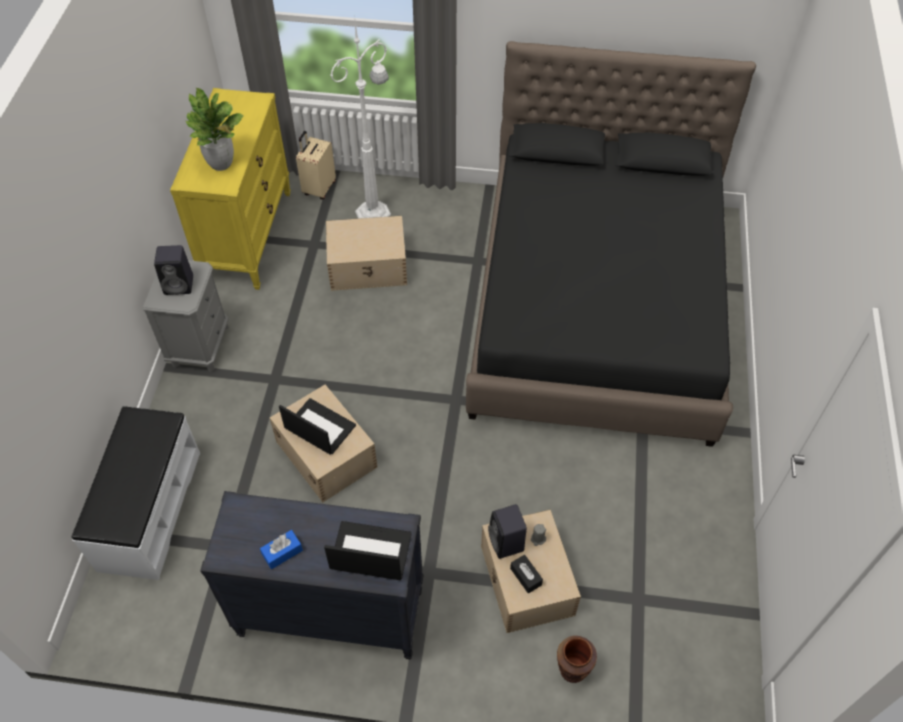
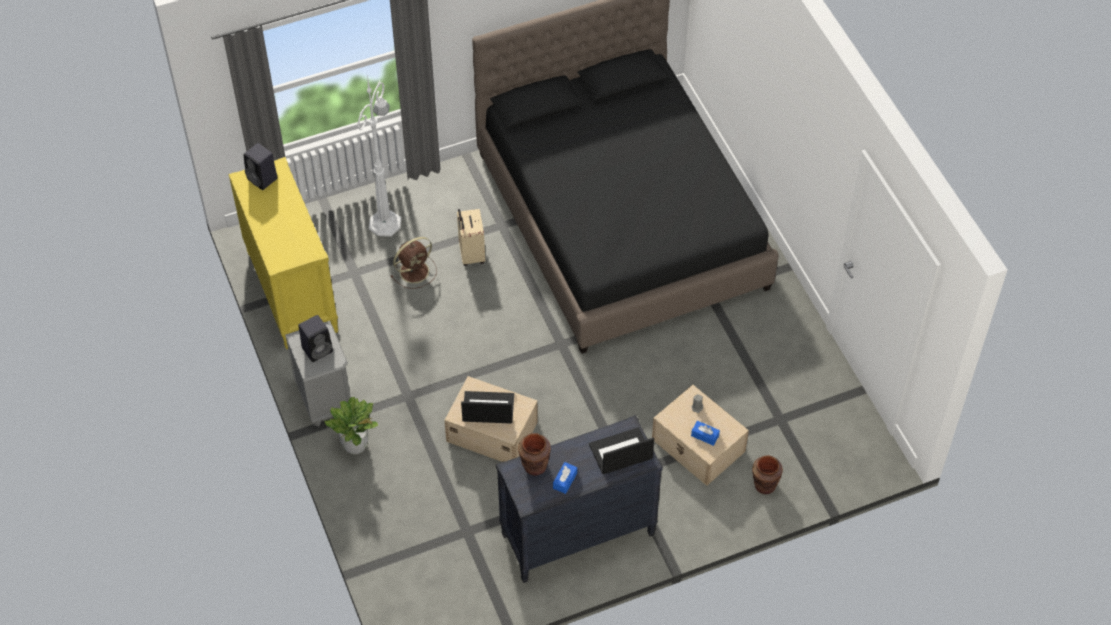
camera: 30 degrees left, 0 degrees up
white bench [72,406,200,580] -> none
potted plant [185,88,243,171] -> potted plant moved to [324,397,378,454]
beige suitcase [296,131,336,200] -> beige suitcase moved to [457,209,485,266]
beige storage box [326,216,407,291] -> brown fan [391,237,437,289]
black speaker [488,504,527,559] -> black speaker moved to [244,143,278,190]
black tissue box [510,555,543,594] -> blue tissue box [691,421,720,446]
none -> brown vase [518,433,551,476]

